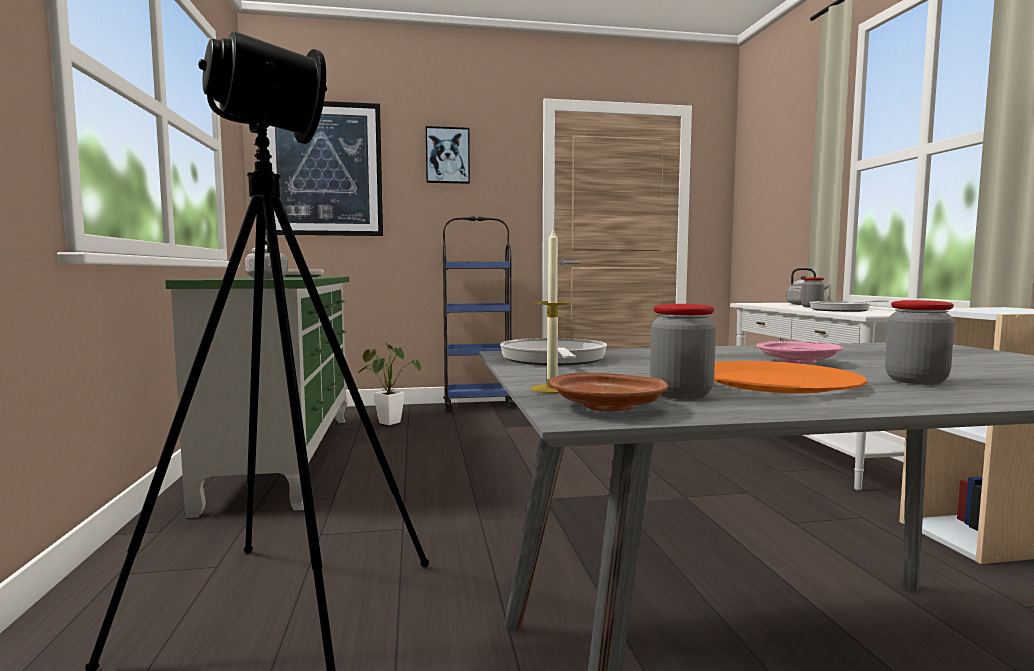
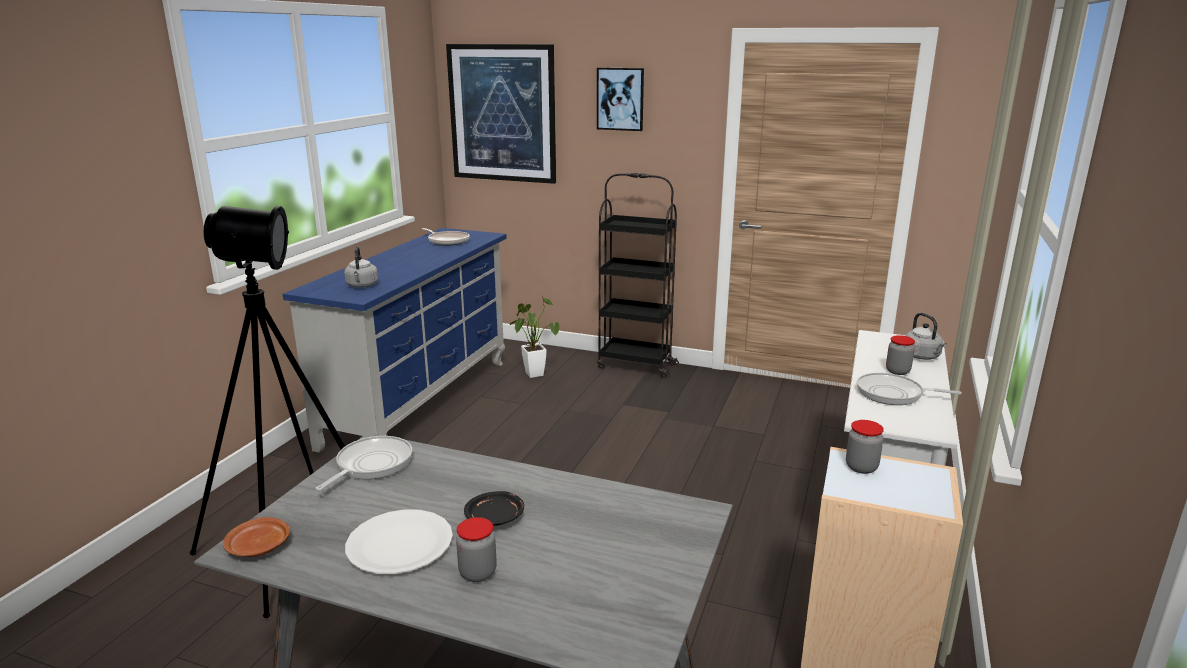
camera: 30 degrees right, 15 degrees up
green dresser [165,277,349,518] -> blue dresser [283,228,507,453]
blue cart [443,216,517,412] -> black cart [597,173,679,378]
candle [531,229,571,394] -> none
jar [650,304,716,399] -> jar moved to [846,420,884,474]
orange plate [714,361,867,393] -> white plate [345,509,453,574]
pink plate [756,341,843,364] -> black plate [464,491,524,526]

